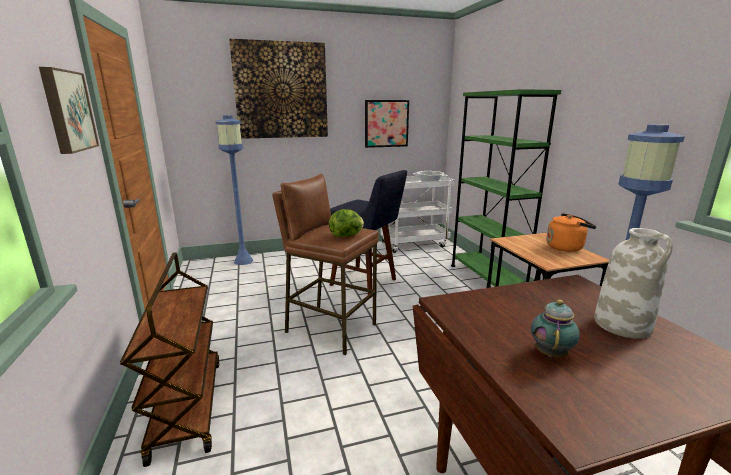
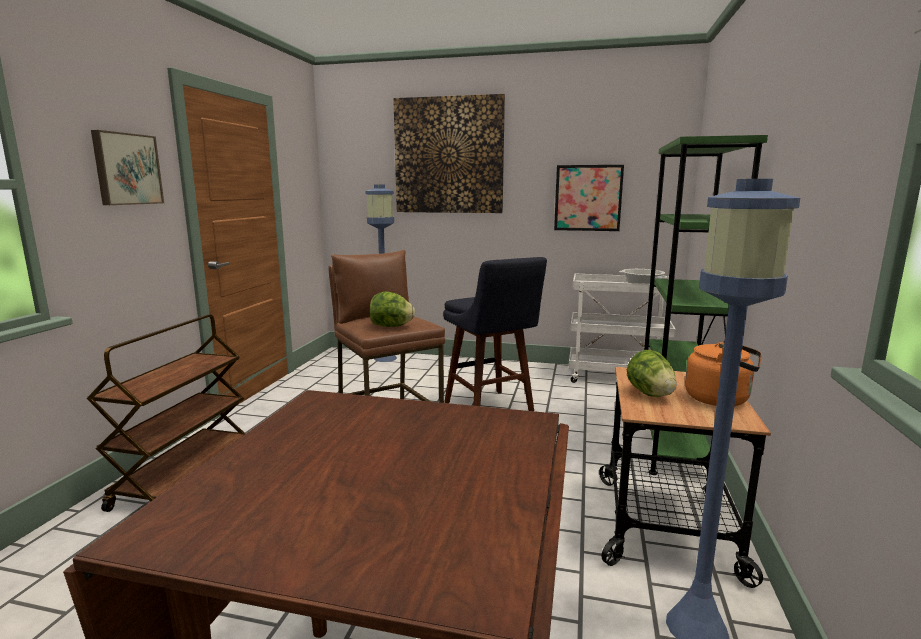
camera: 30 degrees right, 5 degrees down
teapot [531,300,580,358] -> none
white vase [594,228,673,339] -> none
none -> lettuce [627,350,677,397]

